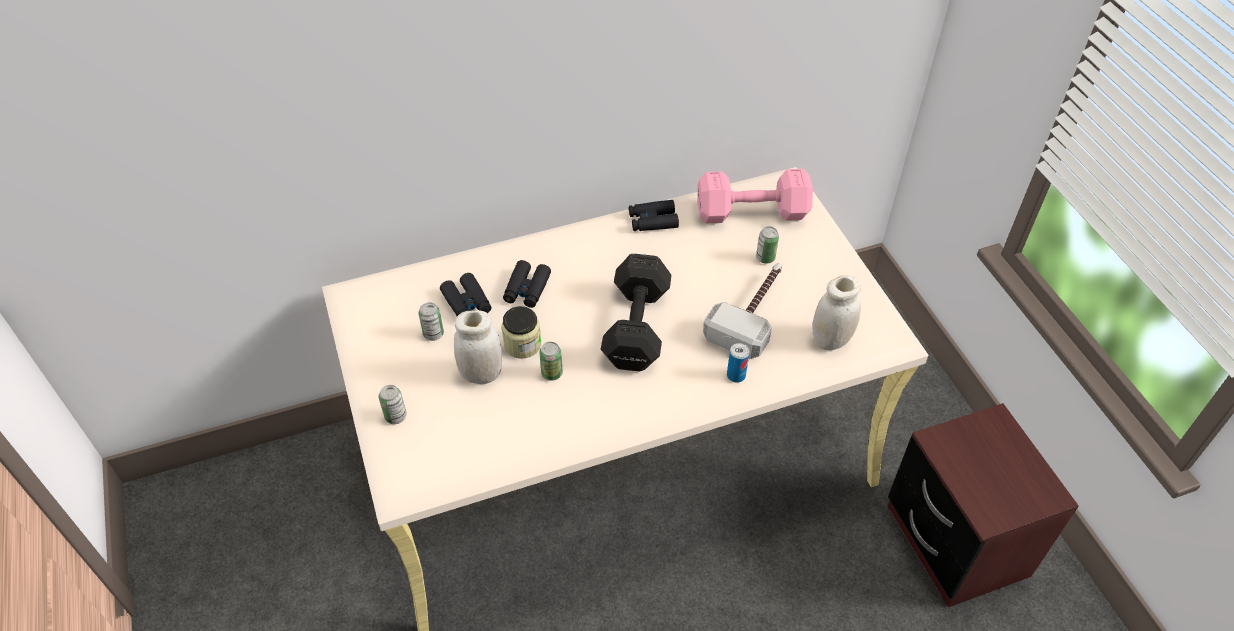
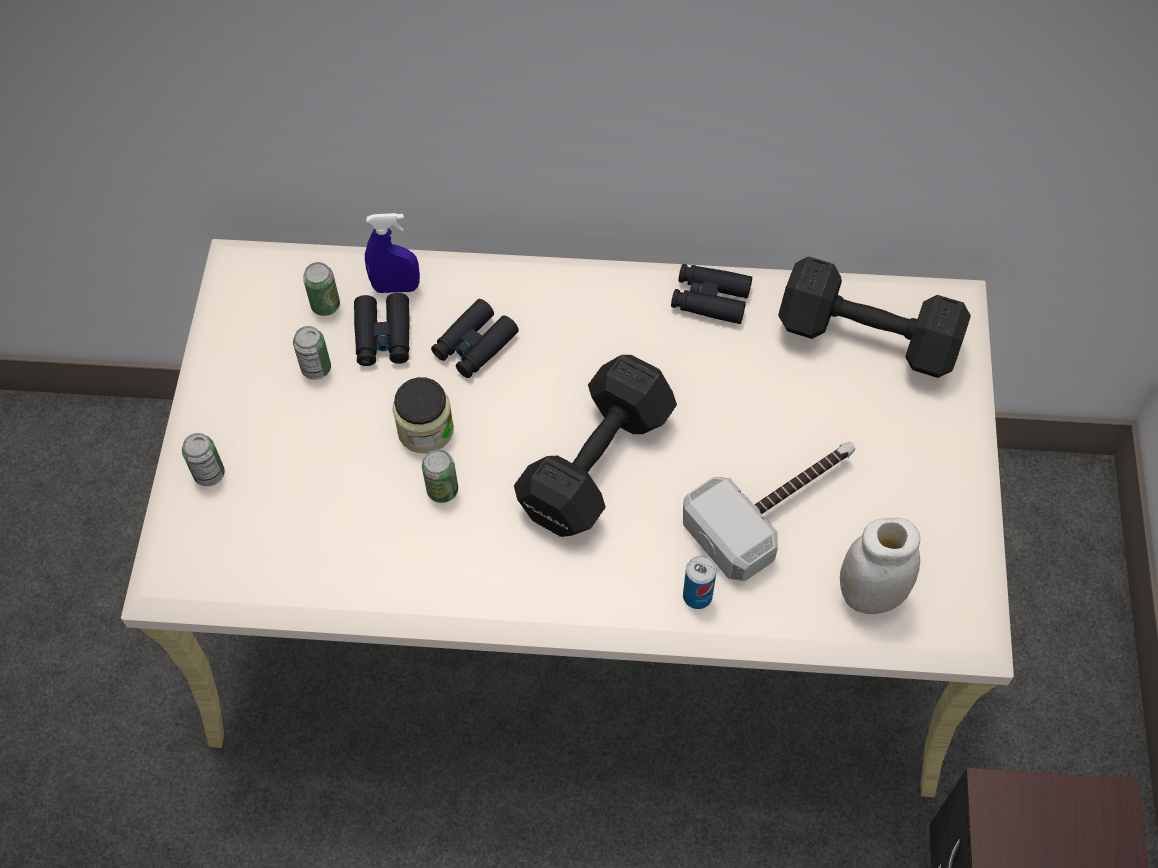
camera: 25 degrees right, 10 degrees up
white jar [454,310,502,384] -> none
pink dumbbell [698,169,813,223] -> black dumbbell [778,256,971,378]
can [756,226,779,264] -> can moved to [303,262,340,316]
none -> blue spray bottle [365,213,420,293]

